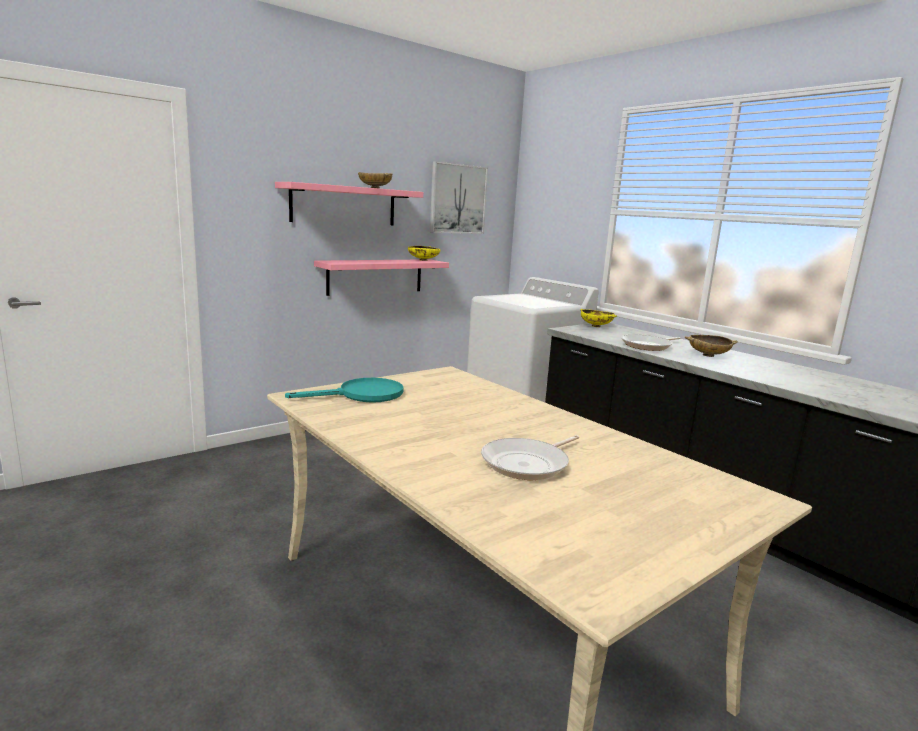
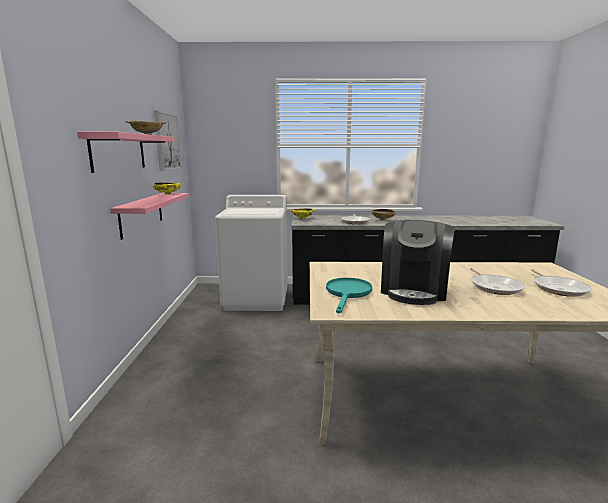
camera: 50 degrees left, 0 degrees up
none -> coffee machine [381,220,455,305]
none -> frying pan [531,269,592,297]

